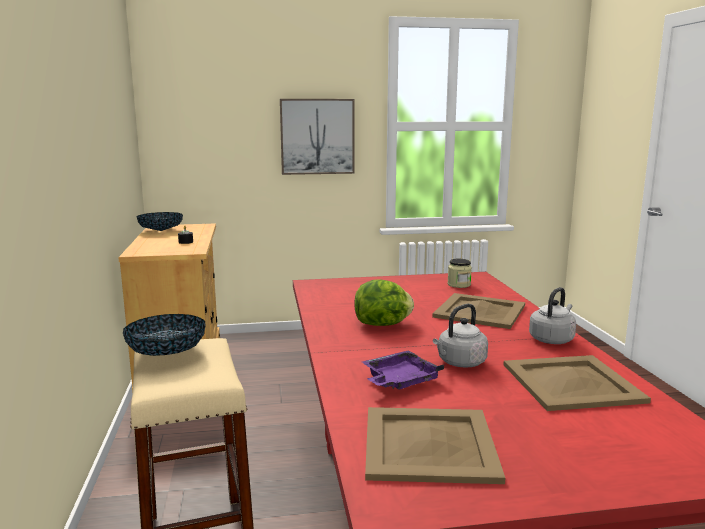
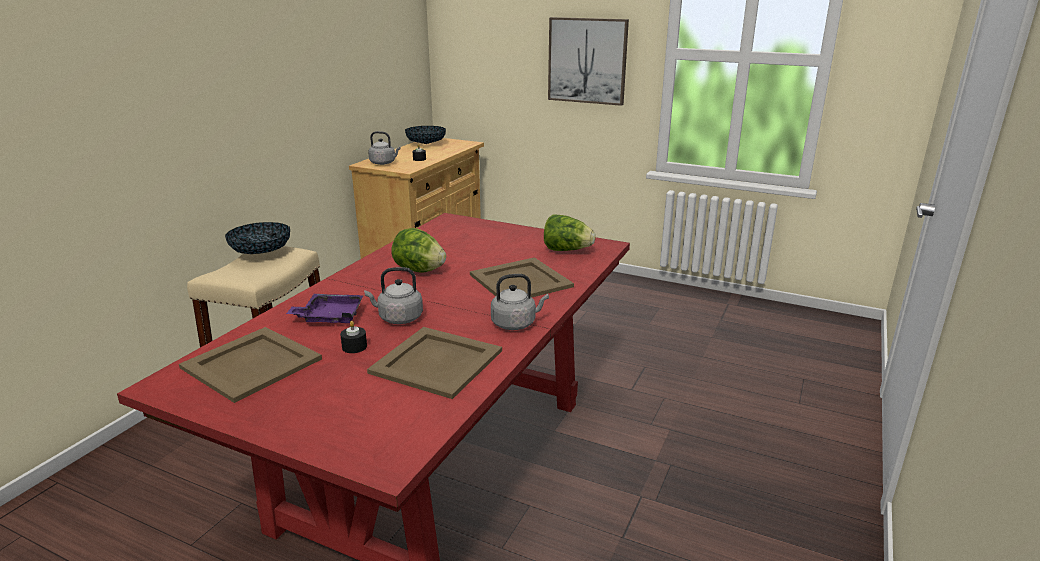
camera: 35 degrees right, 10 degrees up
jar [447,259,472,288] -> lettuce [544,214,596,251]
none -> black candle [340,321,367,353]
none -> grey kettle [368,131,401,165]

